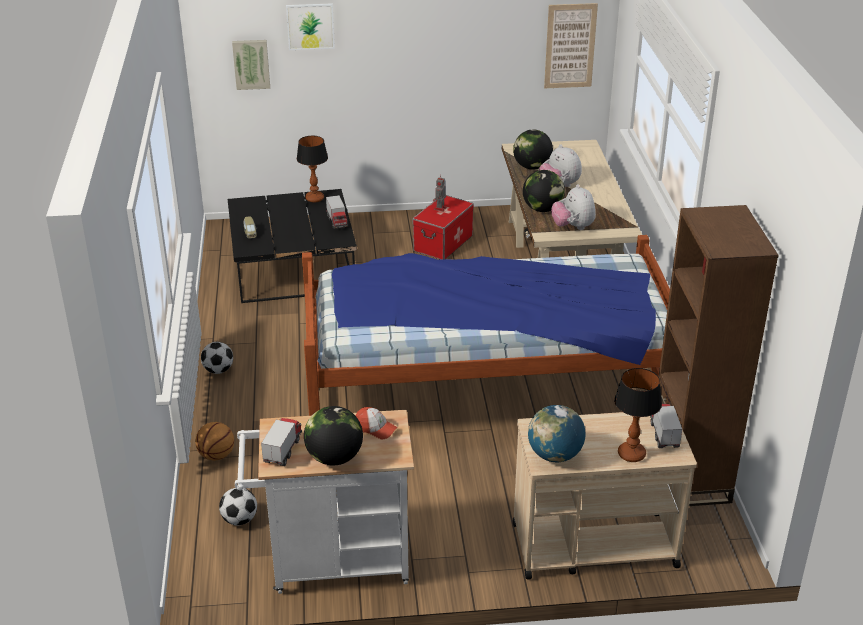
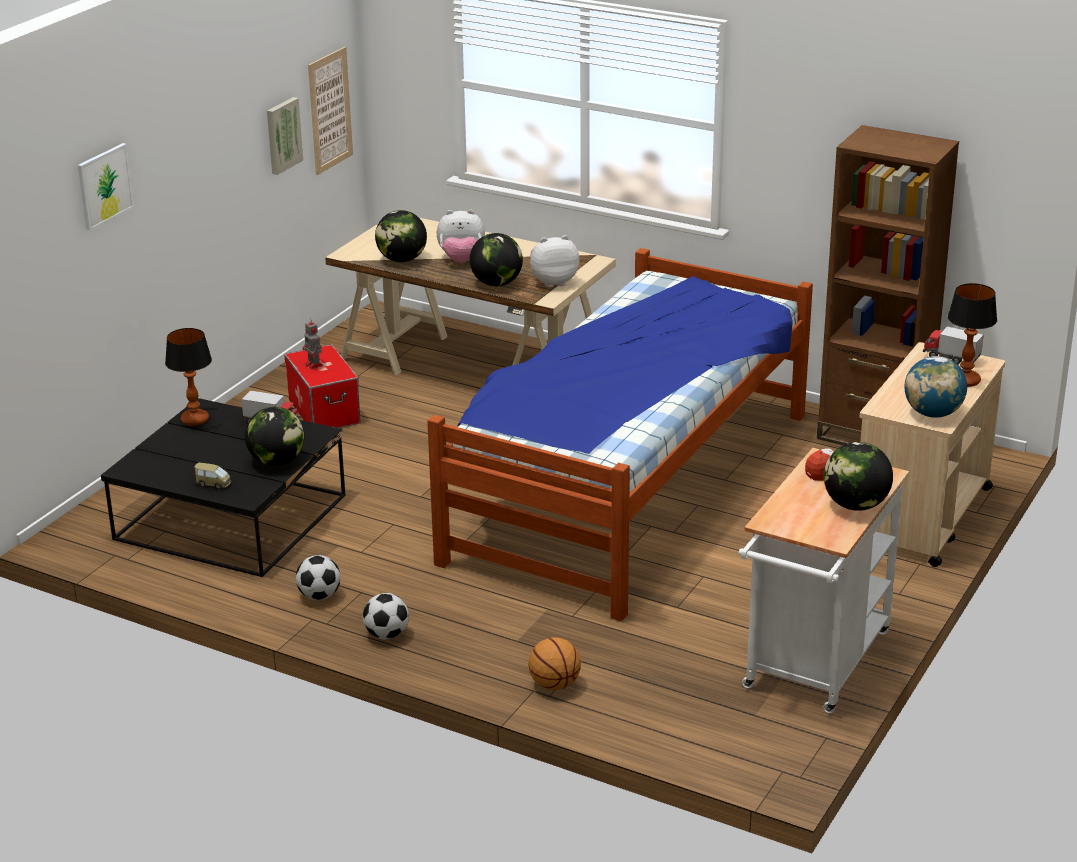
camera: 55 degrees left, 5 degrees down
football [219,488,257,526] -> football moved to [296,555,340,600]
picture [232,40,270,90] -> picture moved to [267,97,303,175]
toy truck [261,418,302,466] -> none
plush toy [551,184,596,230] -> plush toy turned 150 degrees clockwise [530,235,580,288]
none -> globe [245,407,304,466]

